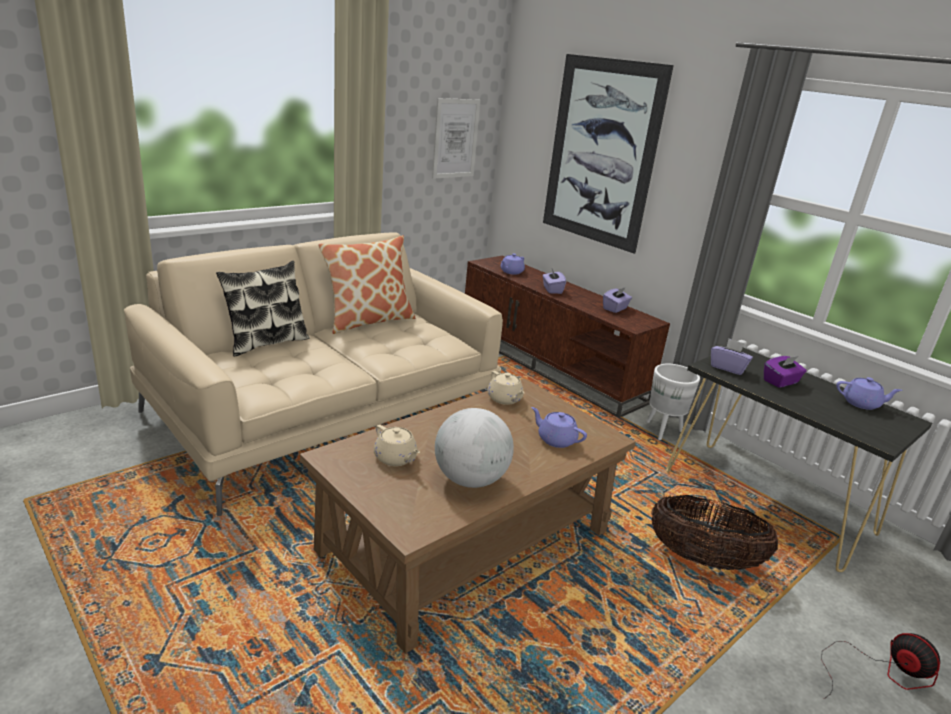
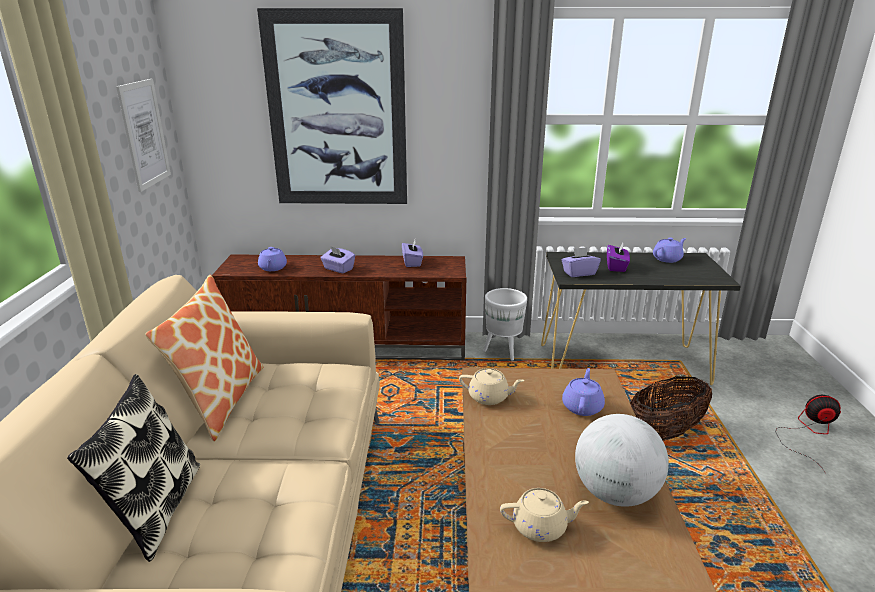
camera: 45 degrees left, 0 degrees up
purple teapot [531,407,587,448] -> purple teapot turned 120 degrees clockwise [562,368,605,416]

